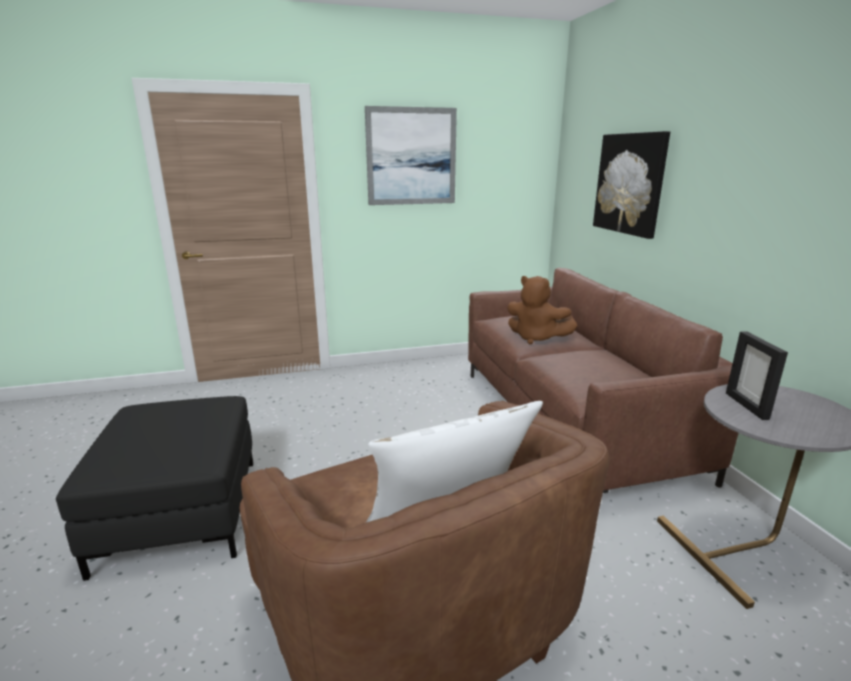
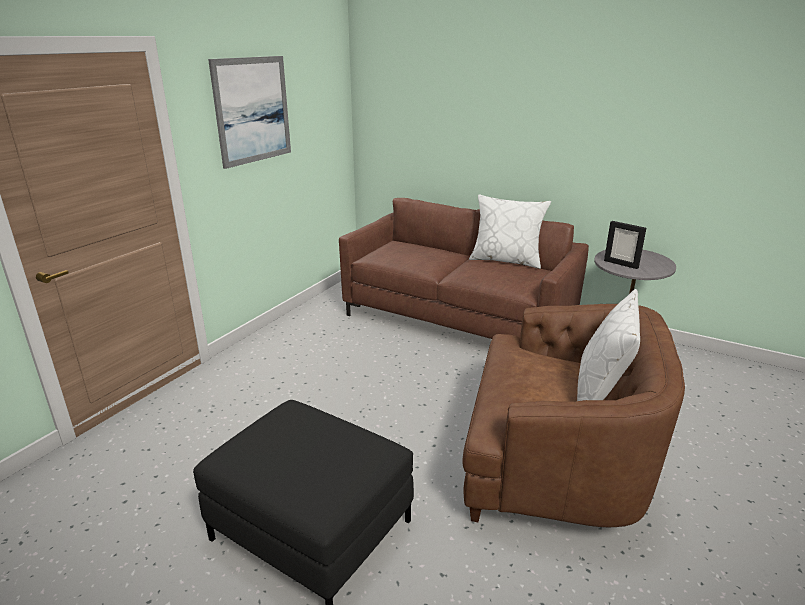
camera: 45 degrees left, 5 degrees up
brown plush toy [507,276,577,345] -> none
picture [593,131,670,239] -> none
none -> white pillow [469,194,551,269]

